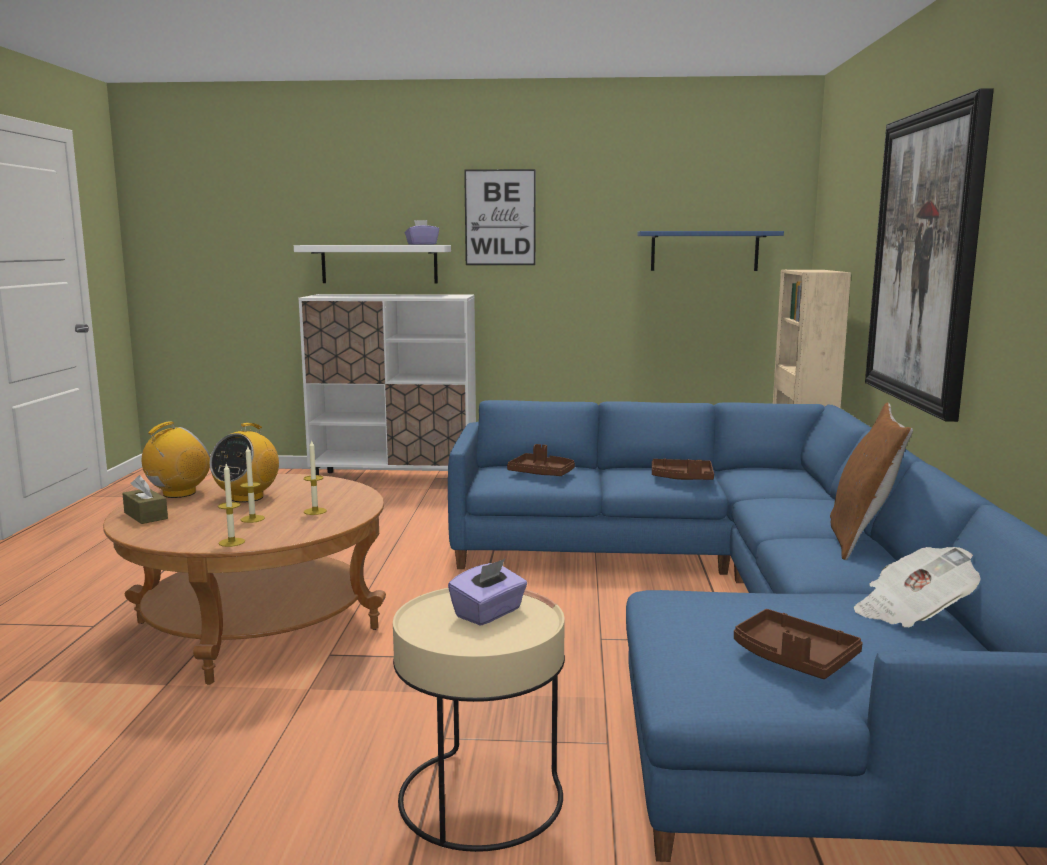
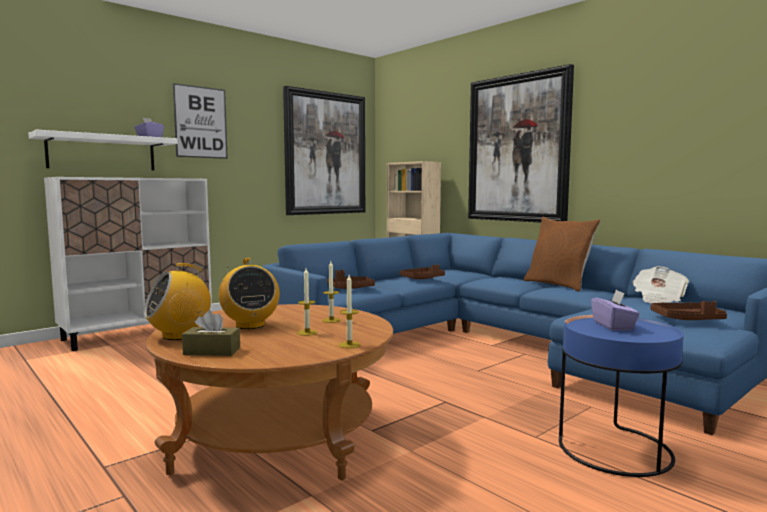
camera: 45 degrees left, 5 degrees down
radio [142,421,210,498] -> radio turned 120 degrees counterclockwise [144,263,211,340]
beige side table [393,588,565,852] -> blue side table [559,315,684,477]
blue shelf [637,231,784,271] -> picture [283,86,365,215]

